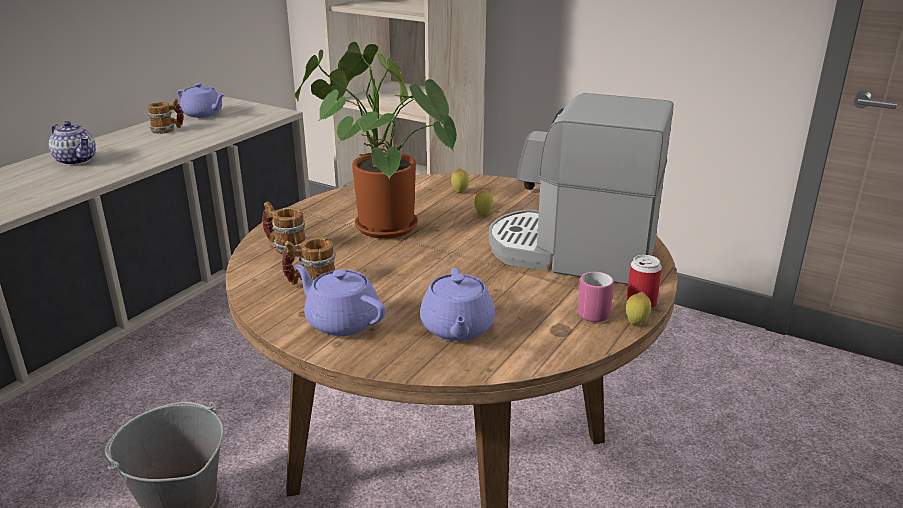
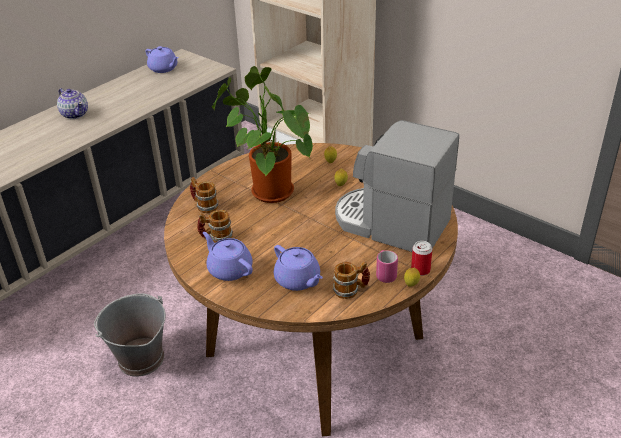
camera: 10 degrees right, 10 degrees up
mug [148,98,184,134] -> mug moved to [333,261,370,299]
purple teapot [420,268,495,341] -> purple teapot turned 45 degrees counterclockwise [274,245,323,291]

